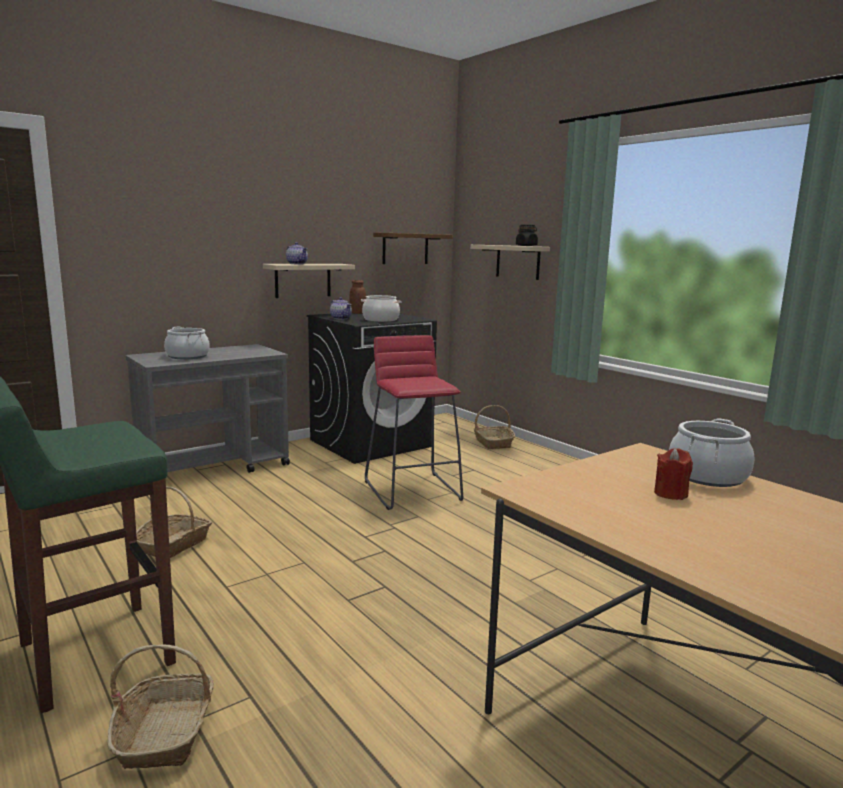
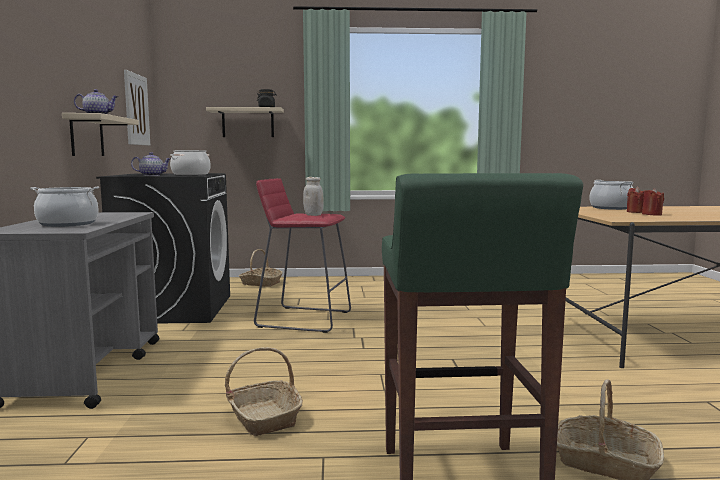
camera: 55 degrees left, 5 degrees down
brown jar [349,280,366,314] -> none
brown shelf [373,233,453,264] -> picture [124,70,150,145]
none -> white jar [303,177,323,216]
none -> red candle [642,188,664,216]

